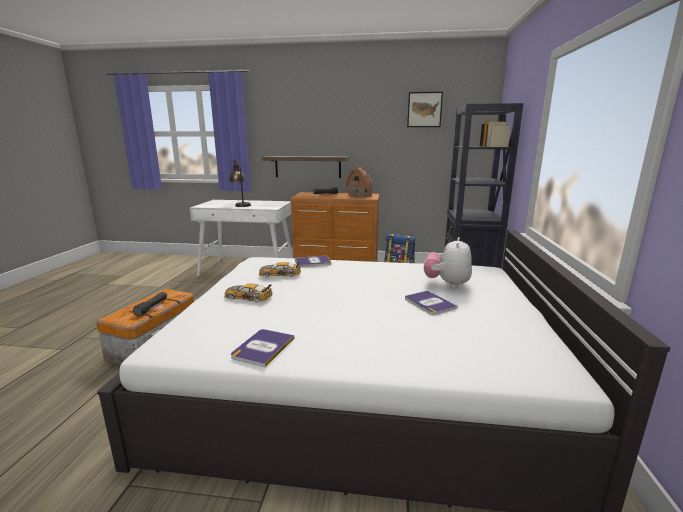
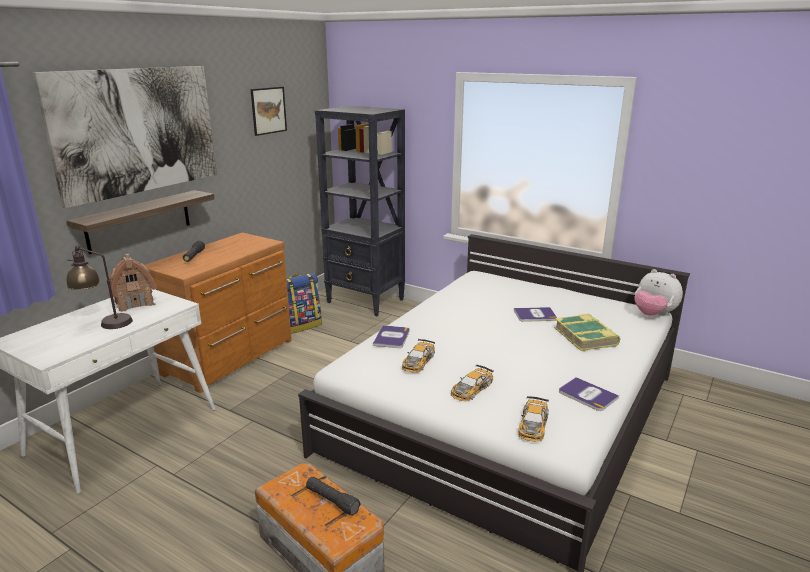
camera: 65 degrees left, 5 degrees up
toy house [345,163,372,197] -> toy house moved to [109,254,157,312]
plush toy [424,237,472,288] -> plush toy moved to [634,269,683,316]
none -> picture [32,66,217,208]
none -> toy car [518,396,549,442]
none -> book [554,314,620,351]

